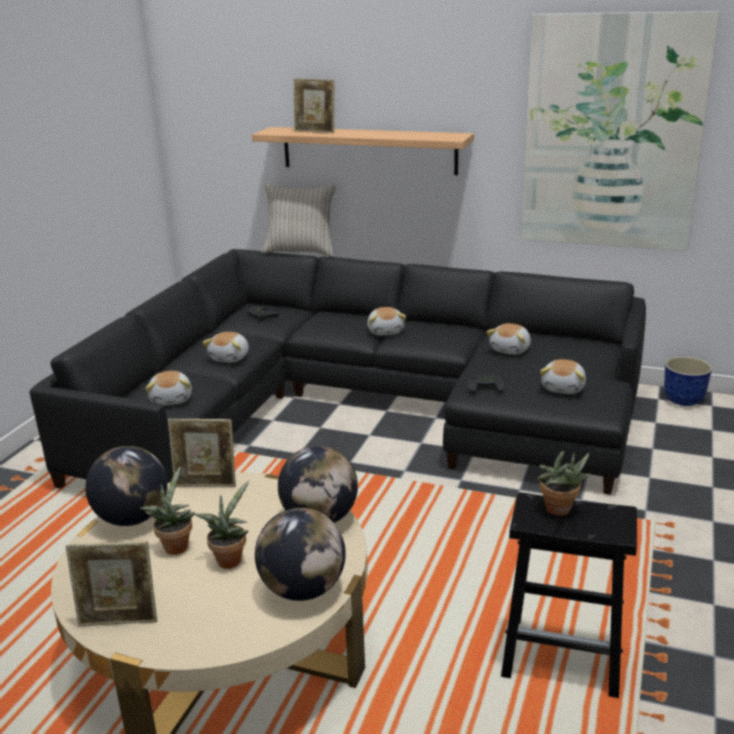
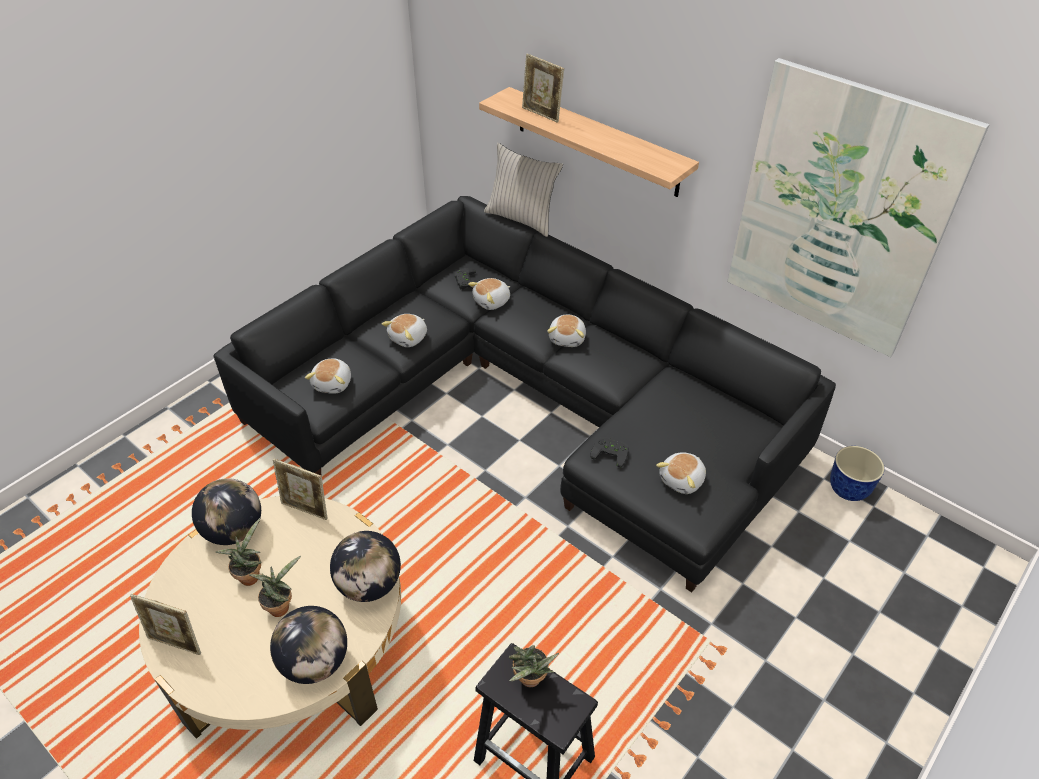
camera: 20 degrees right, 20 degrees up
plush toy [486,323,531,355] -> plush toy moved to [468,278,510,310]

